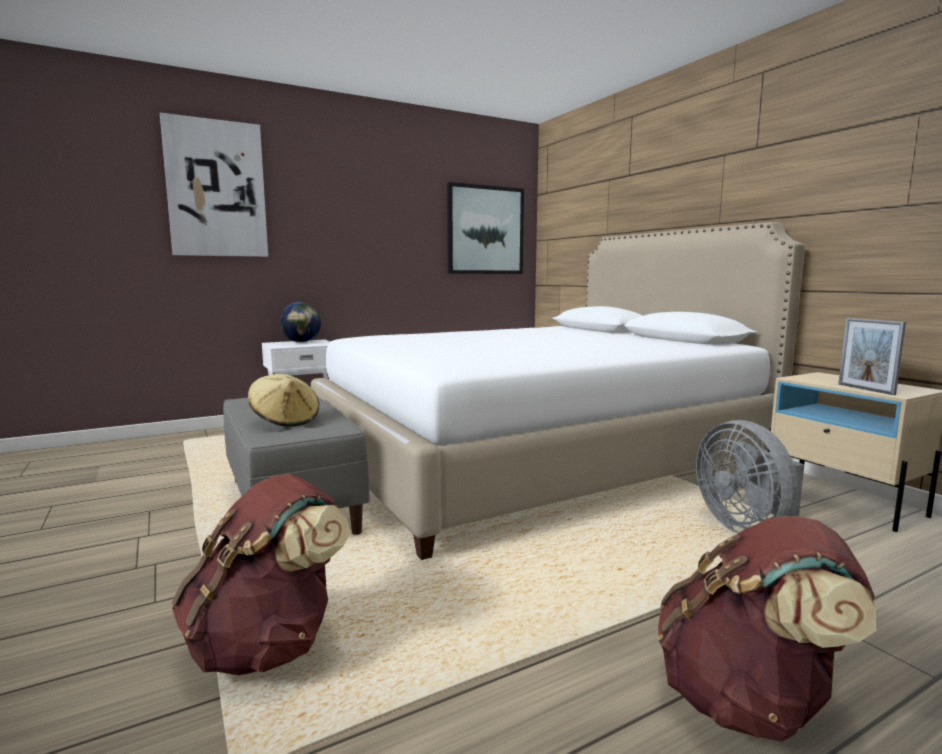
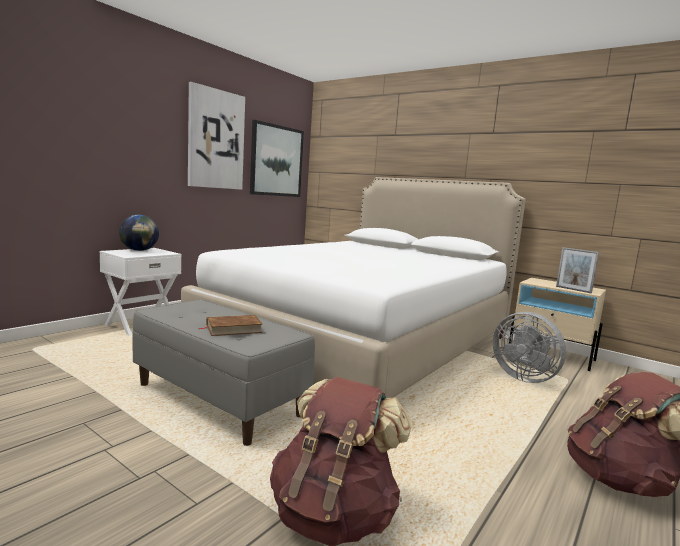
camera: 25 degrees left, 0 degrees up
picture [160,113,268,257] -> picture moved to [188,82,245,190]
beige hat [248,374,319,426] -> brown book [199,315,262,336]

